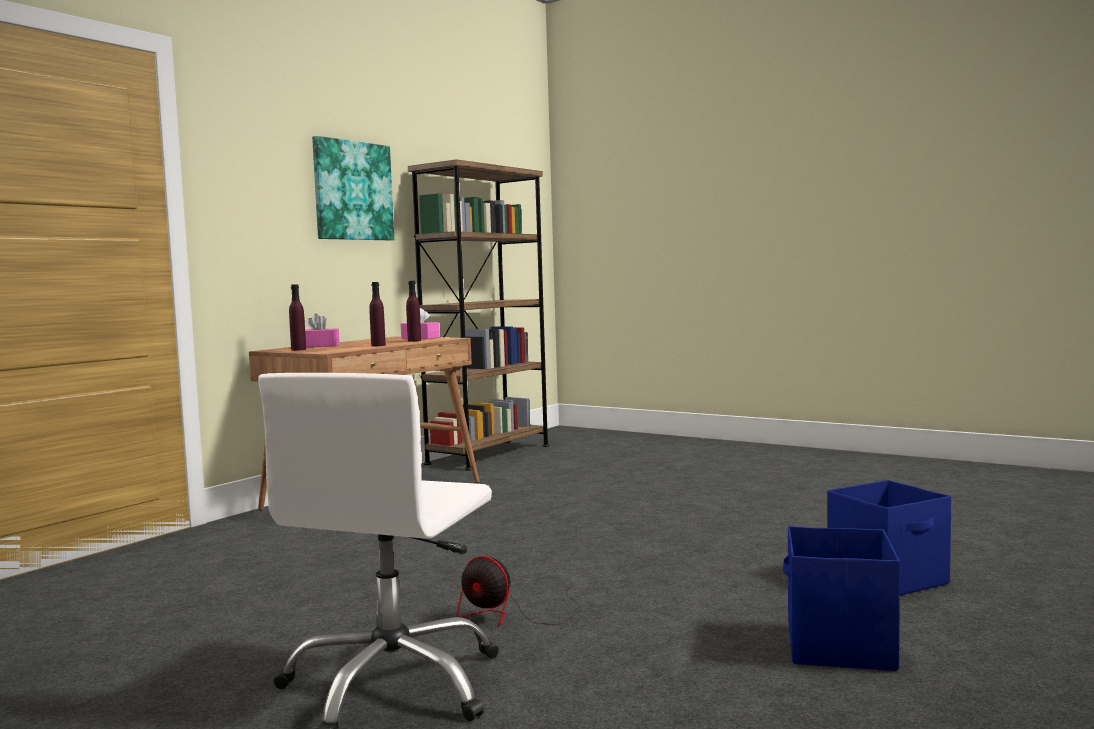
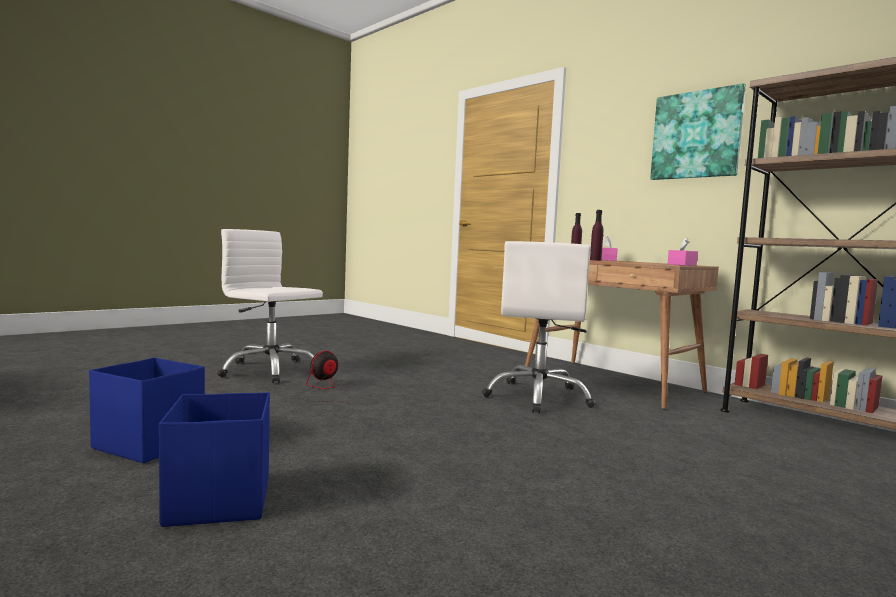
camera: 100 degrees right, 0 degrees up
purple bottle [406,281,421,341] -> none
none -> white office chair [482,241,596,413]

